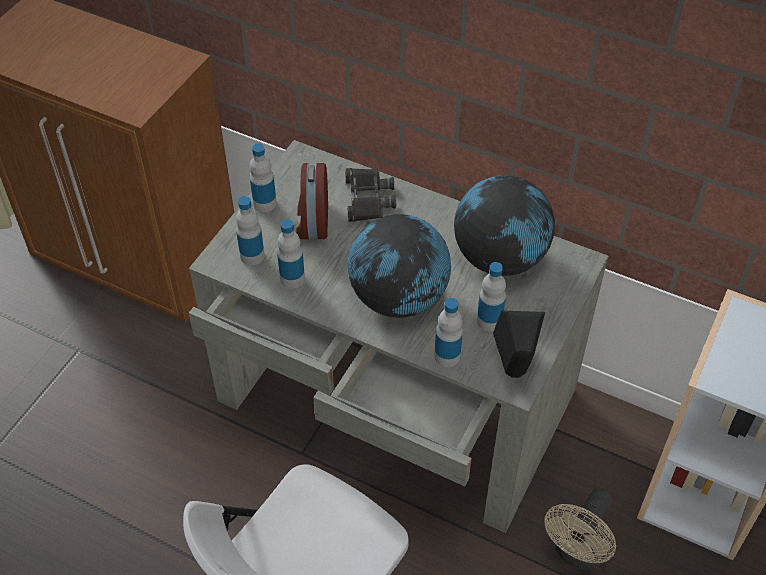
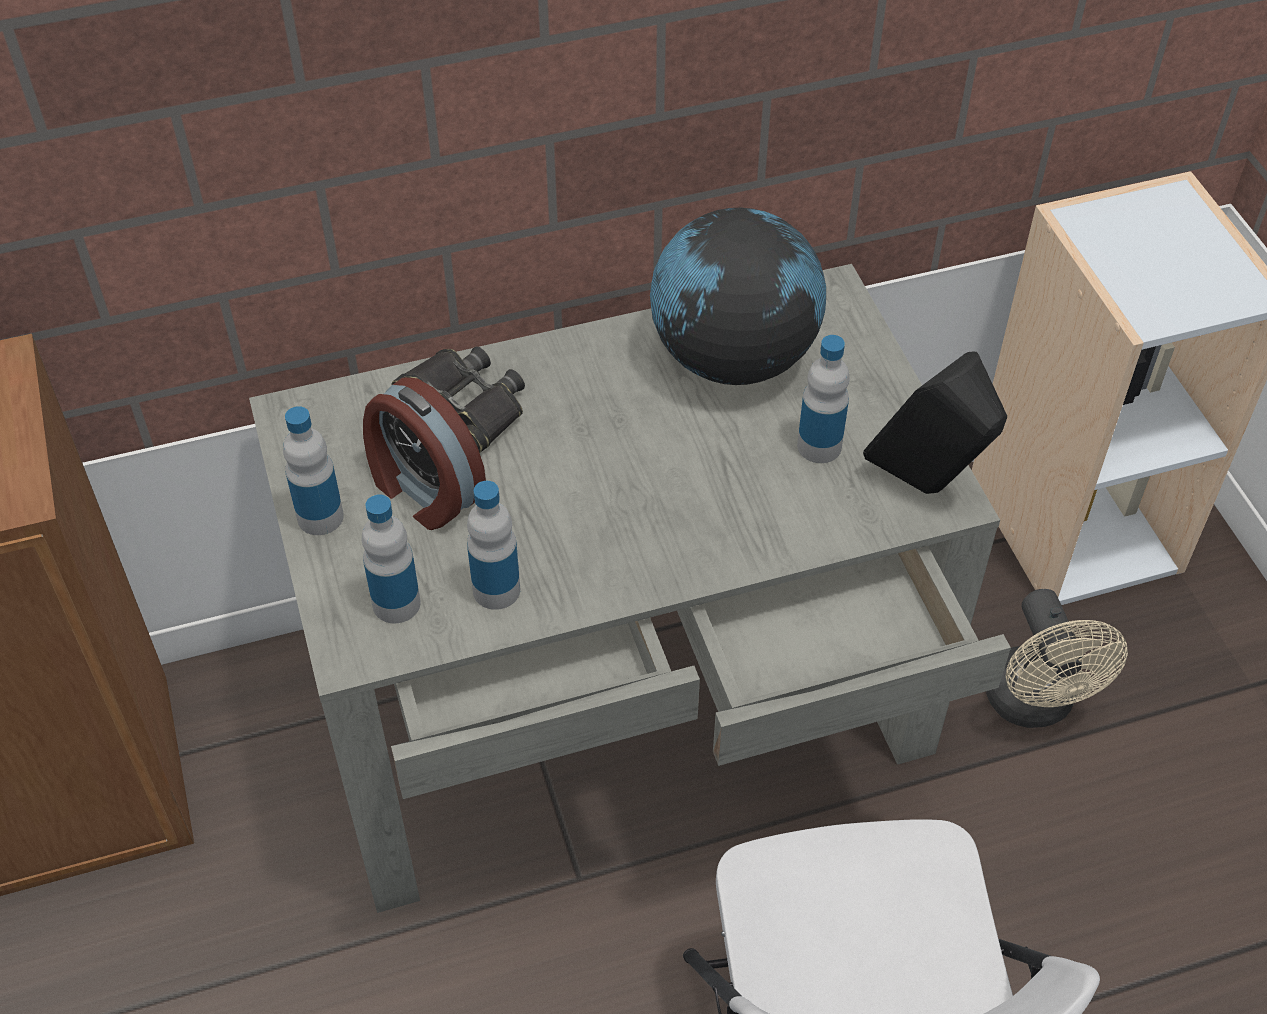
camera: 45 degrees left, 0 degrees up
globe [348,214,451,318] -> none
bottle [434,298,463,367] -> none

